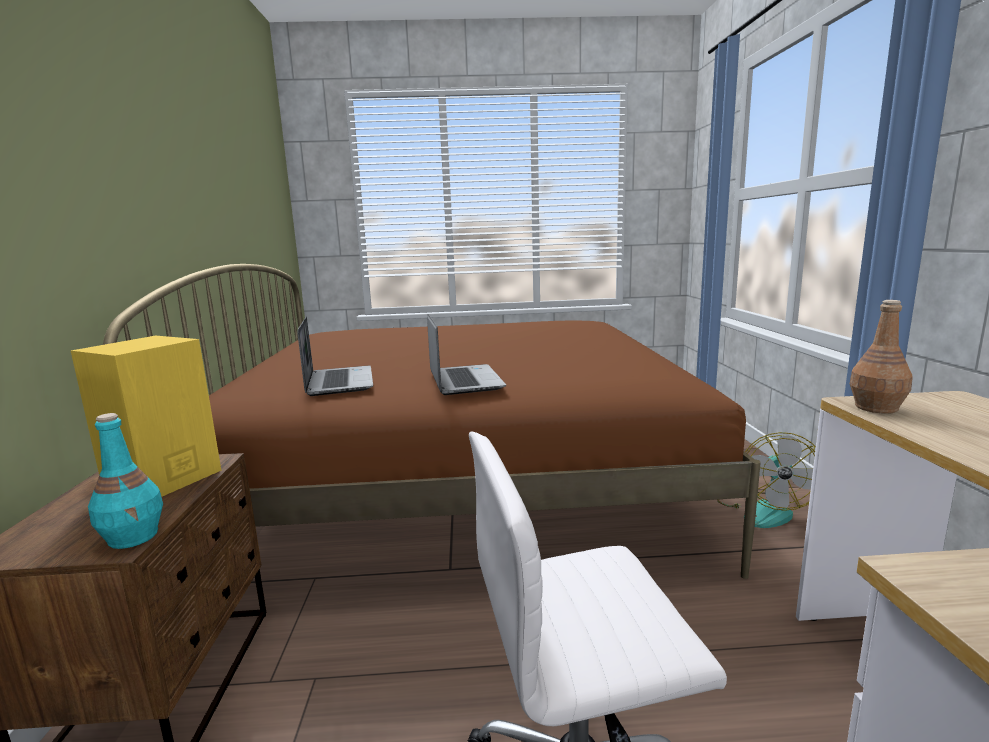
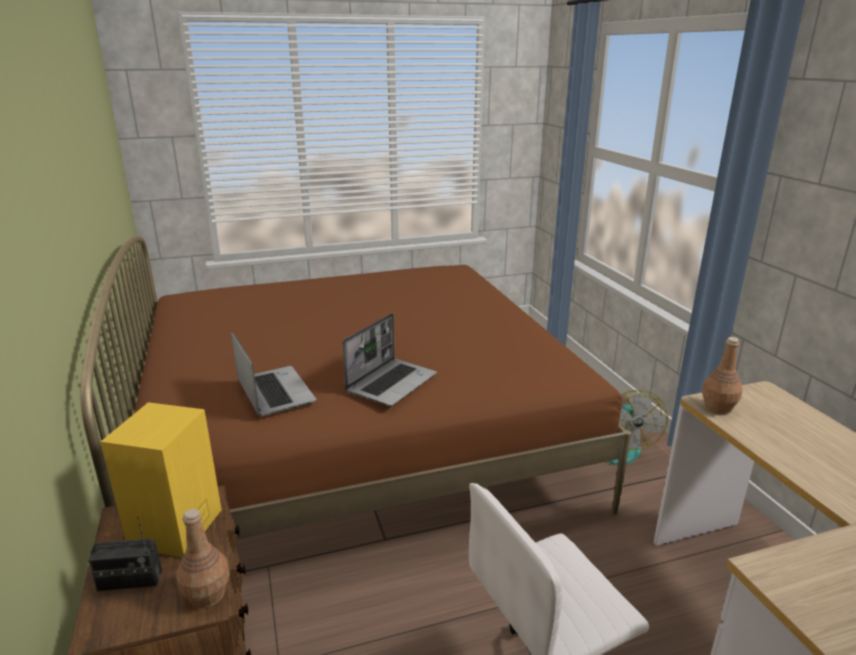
camera: 15 degrees left, 10 degrees up
turquoise bottle [88,413,163,549] -> brown bottle [176,508,230,608]
laptop [427,314,506,395] -> laptop turned 60 degrees clockwise [343,313,437,406]
none -> radio [88,517,162,591]

